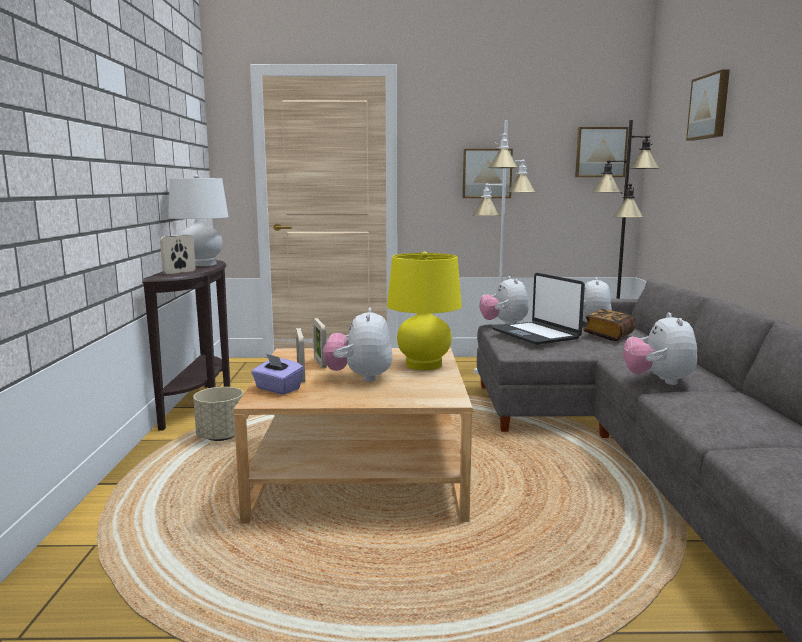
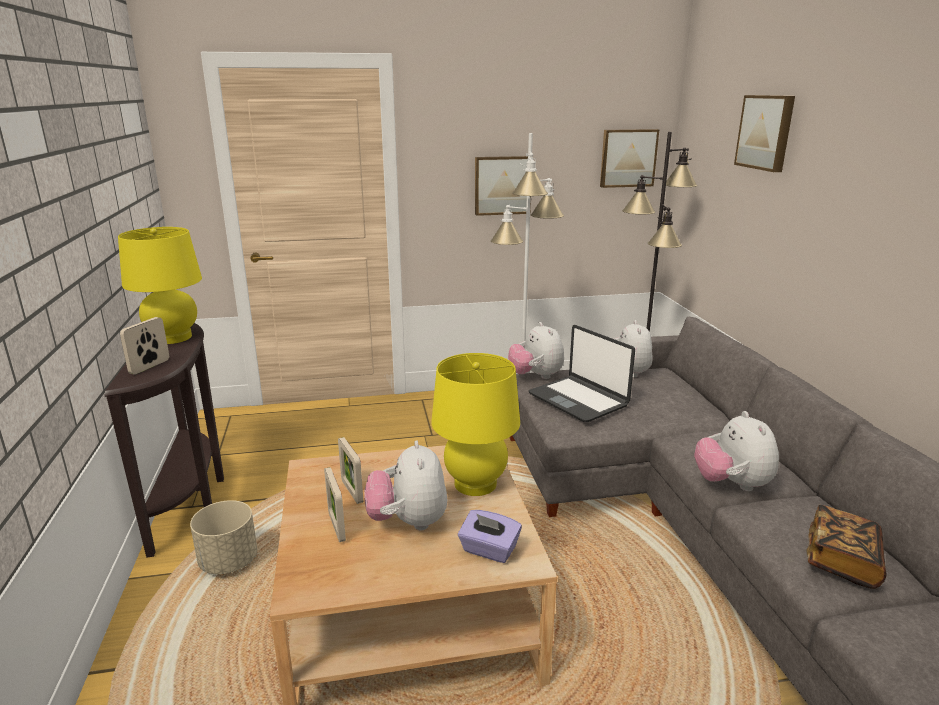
camera: 10 degrees left, 10 degrees up
white table lamp [168,175,229,266] -> yellow table lamp [118,227,202,344]
purple tissue box [251,354,304,395] -> purple tissue box moved to [458,510,522,563]
book [583,309,636,341] -> book moved to [807,505,886,589]

